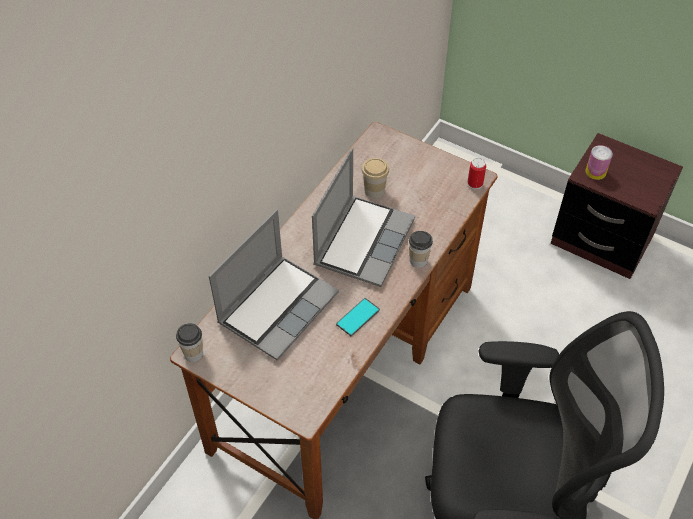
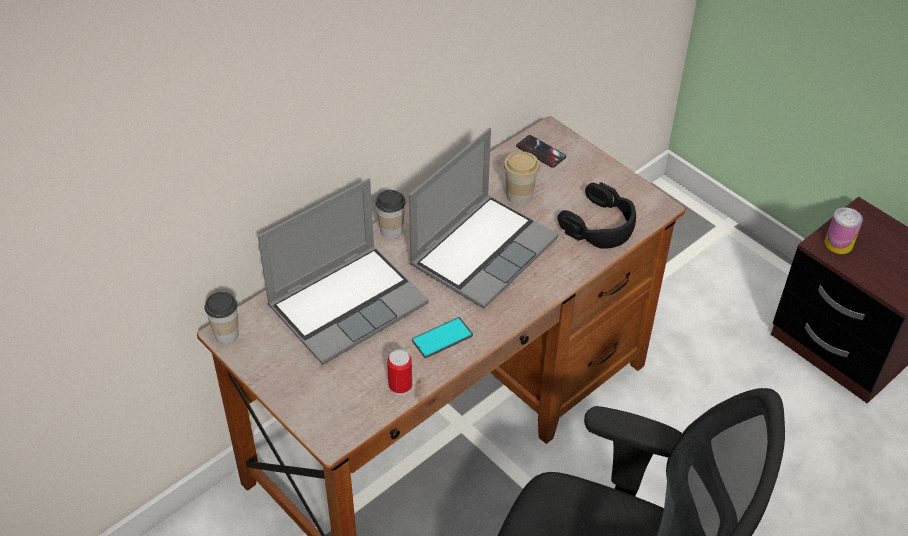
camera: 15 degrees right, 5 degrees down
cup [409,231,433,268] -> cup moved to [376,190,406,239]
can [468,158,486,190] -> can moved to [387,349,412,395]
none -> phone [516,135,566,168]
none -> black headphones [557,182,636,249]

